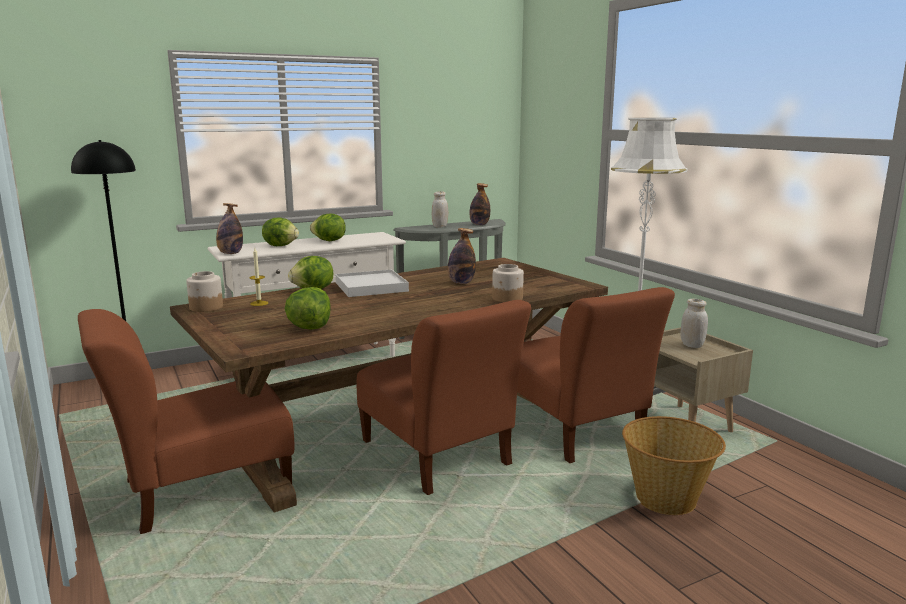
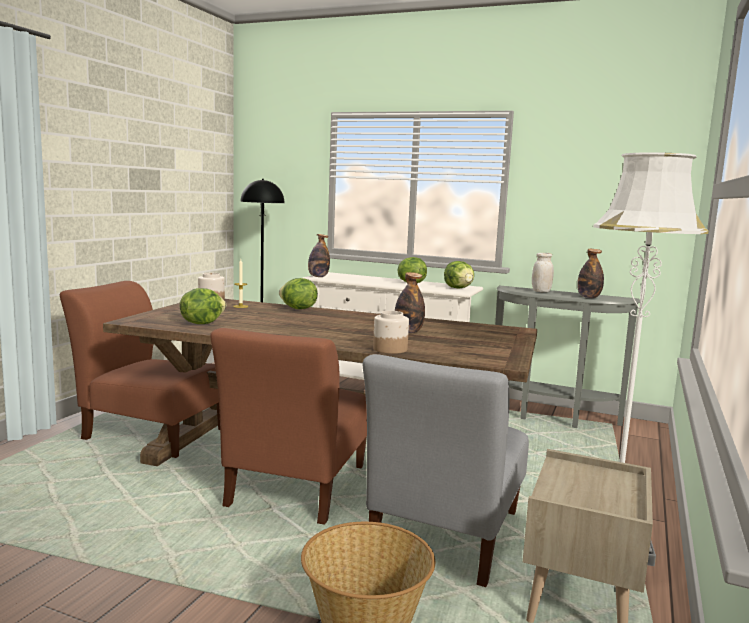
camera: 50 degrees right, 5 degrees down
lettuce [262,218,299,246] -> lettuce moved to [444,261,474,289]
white tray [335,269,409,297] -> none
brown chair [517,287,675,463] -> grey chair [363,354,529,587]
white jar [681,299,708,348] -> none

